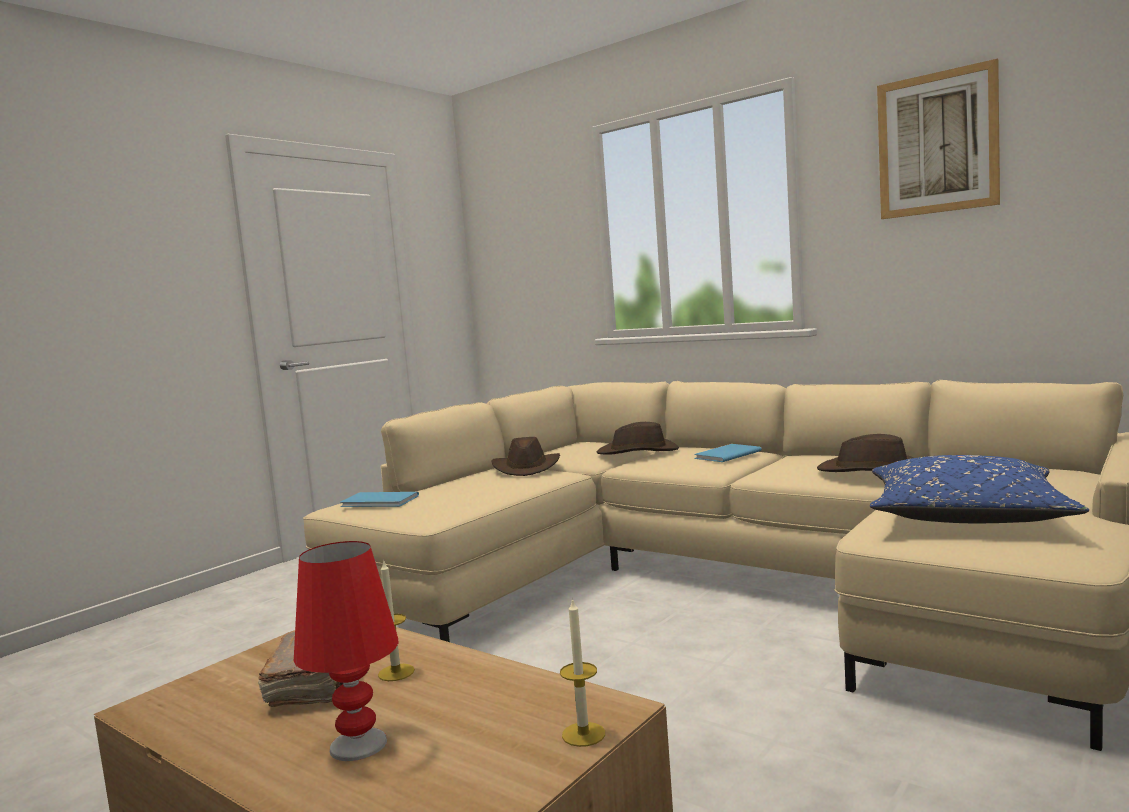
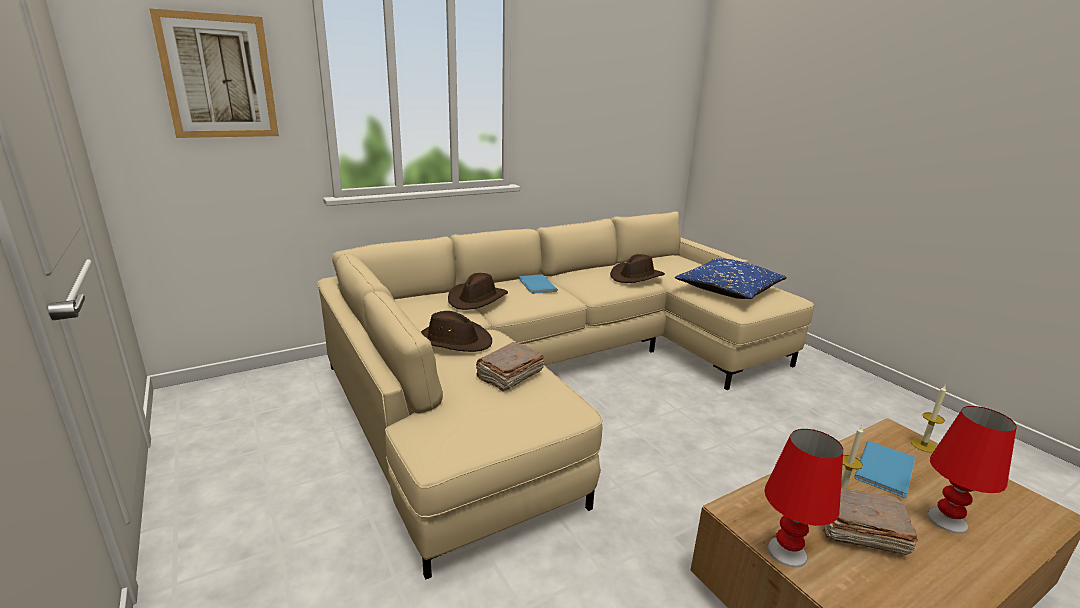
camera: 70 degrees left, 15 degrees up
blue book [340,492,419,507] -> blue book moved to [854,441,915,498]
picture [877,59,1000,219] -> picture moved to [149,8,279,138]
none -> brown book [476,342,544,392]
none -> red table lamp [764,429,843,568]

